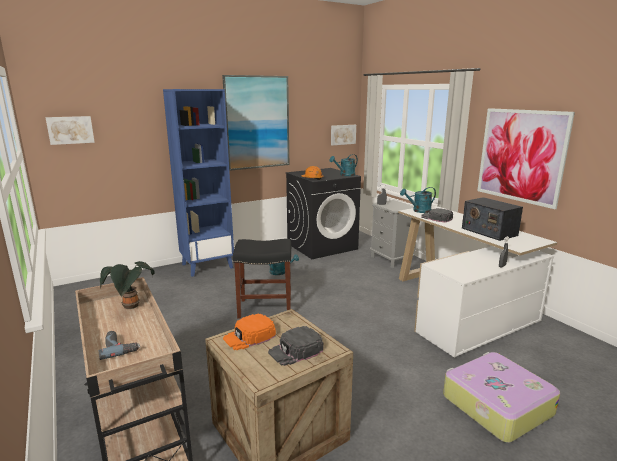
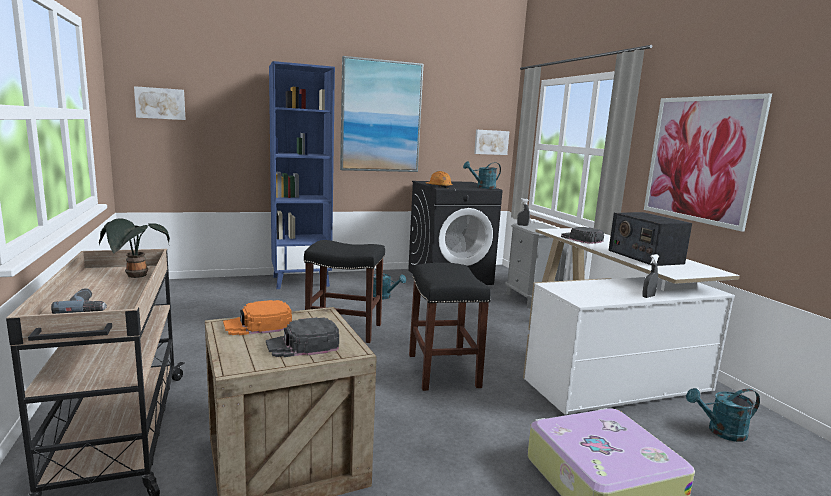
camera: 10 degrees right, 5 degrees down
turquoise watering can [400,187,436,213] -> turquoise watering can moved to [686,388,760,442]
none -> black stool [409,263,491,391]

